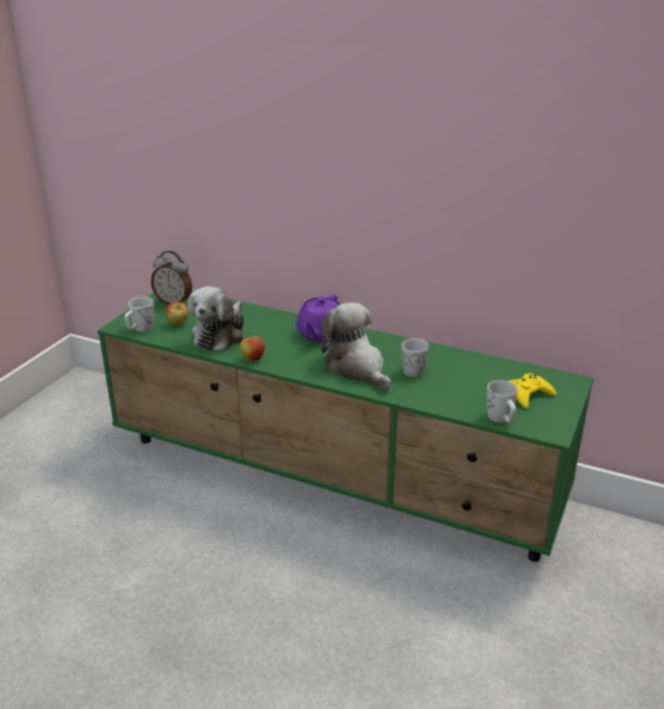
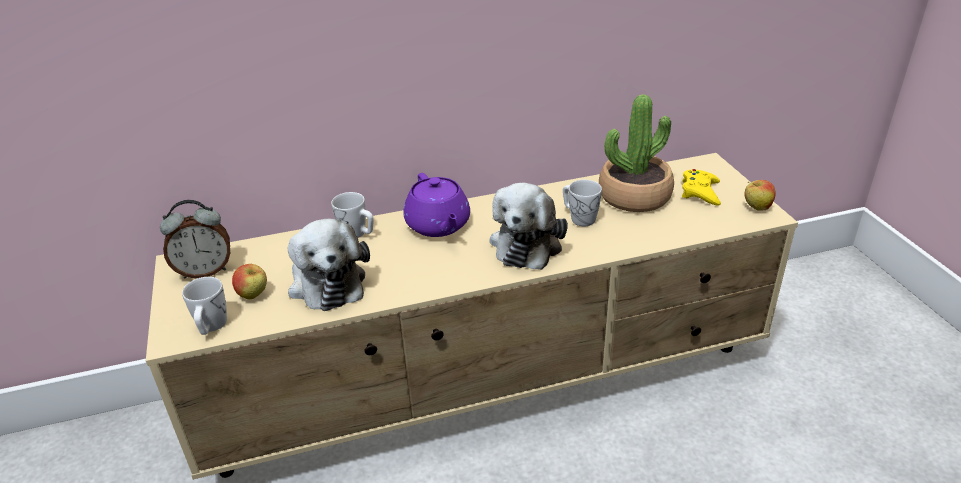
camera: 40 degrees left, 5 degrees up
green tv stand [97,291,594,562] -> beige tv stand [146,153,798,480]
apple [240,334,265,361] -> apple moved to [744,180,776,211]
plush toy [322,303,391,389] -> plush toy turned 90 degrees counterclockwise [490,182,568,270]
white mug [487,380,517,423] -> white mug moved to [331,192,374,238]
none -> potted plant [599,94,674,212]

